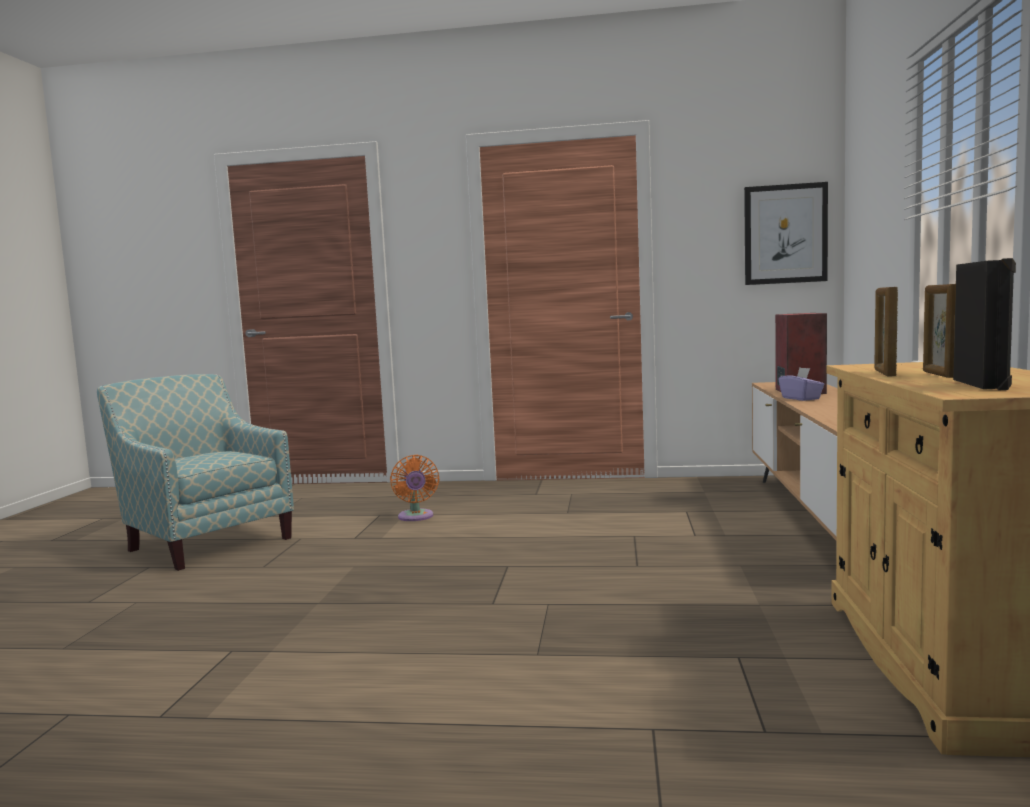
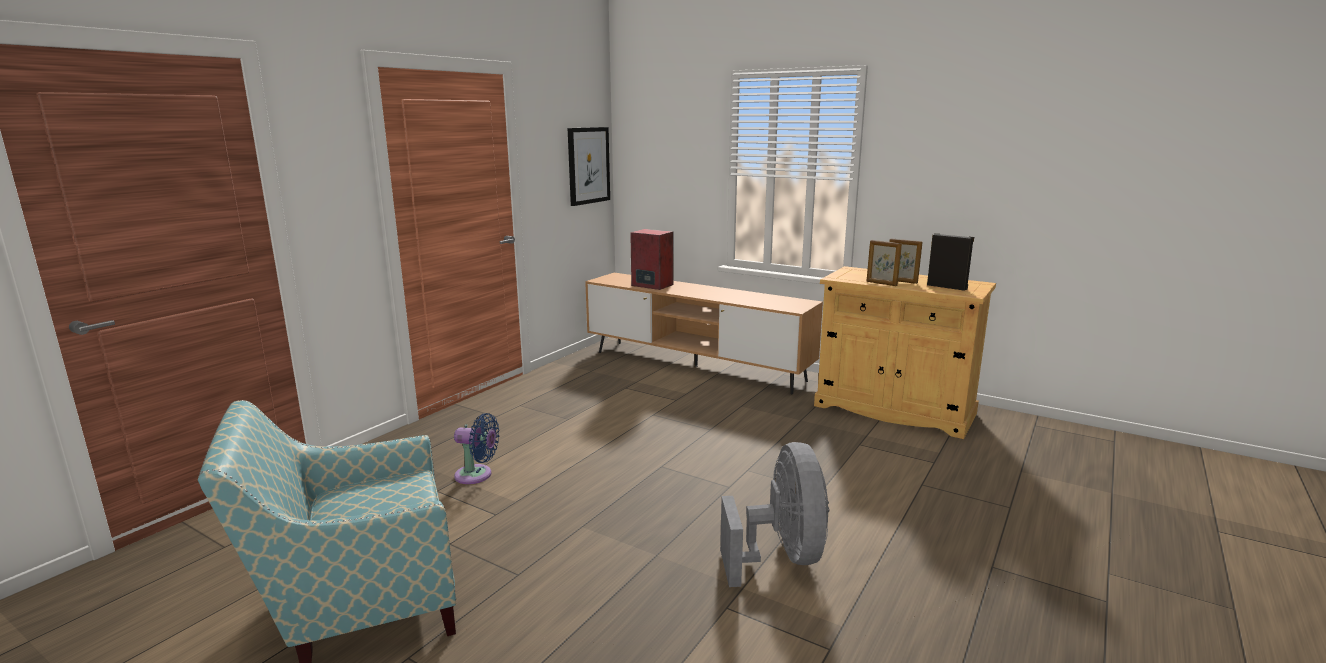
camera: 65 degrees left, 10 degrees up
orange fan [390,455,439,521] -> blue fan [454,413,500,484]
purple tissue box [778,367,824,401] -> none
none -> grey fan [720,442,829,587]

